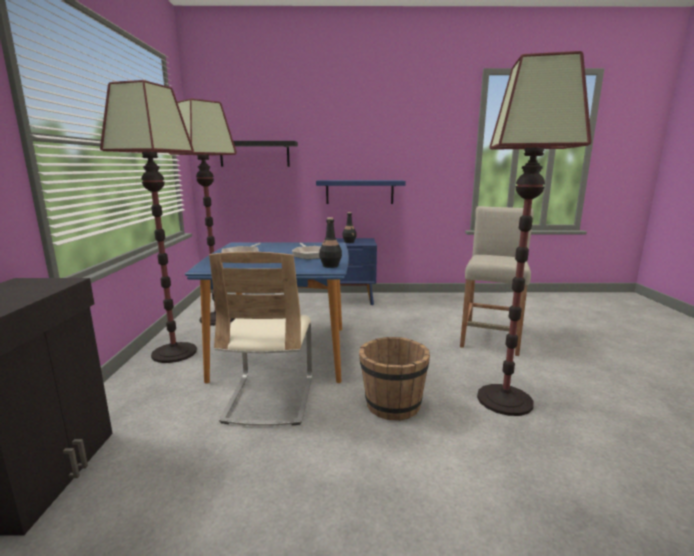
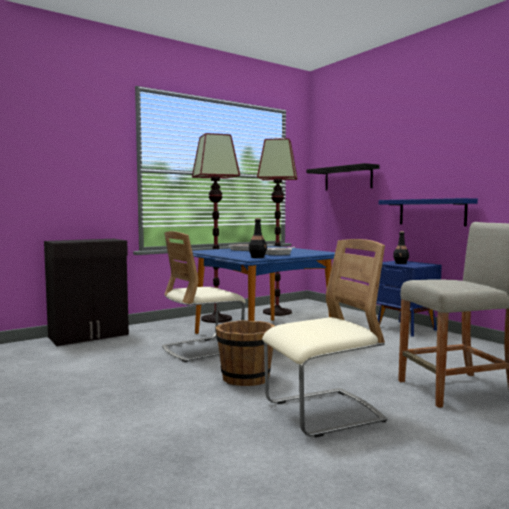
camera: 55 degrees right, 10 degrees down
floor lamp [477,51,592,416] -> beige chair [262,239,387,438]

